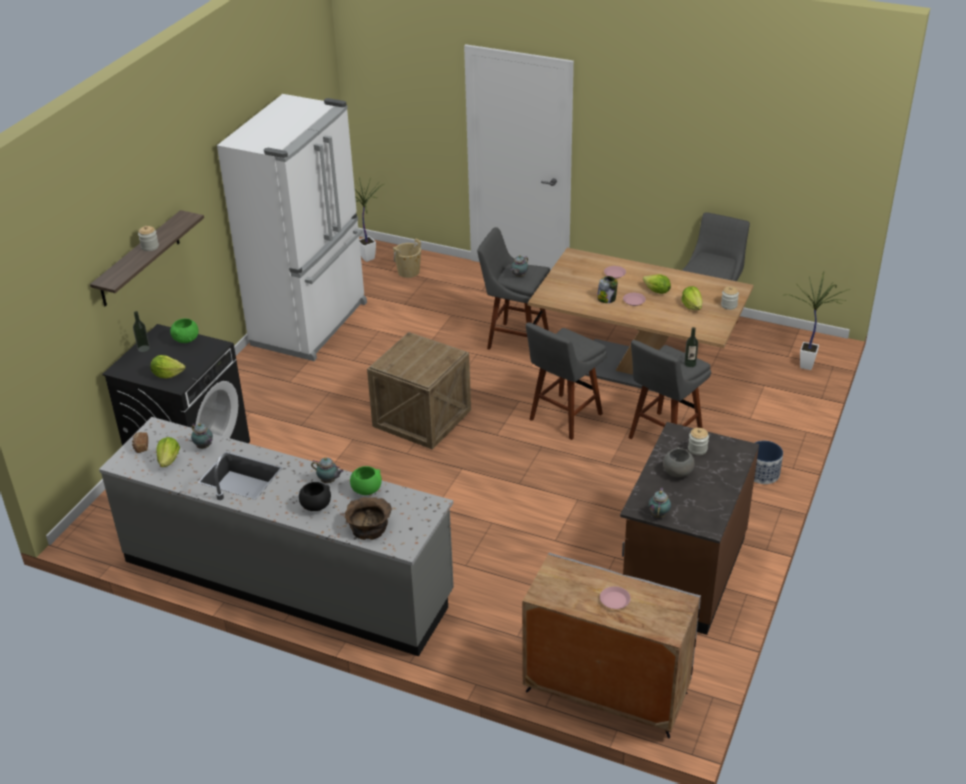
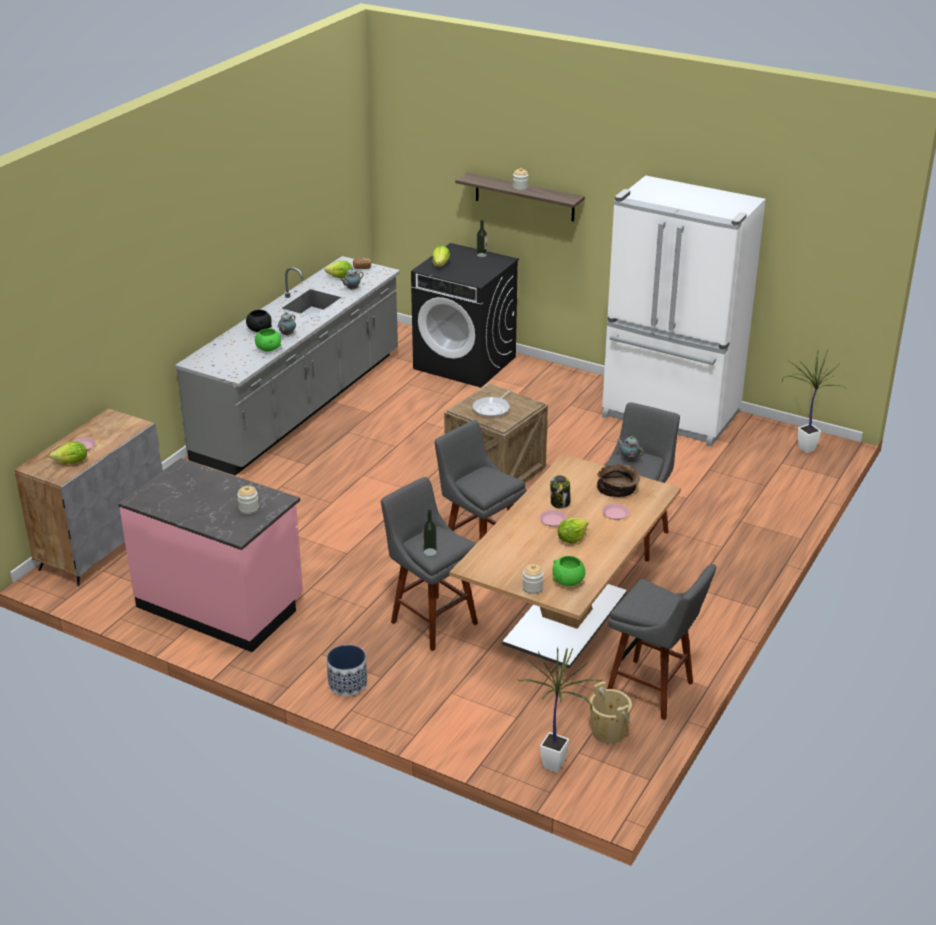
camera: 95 degrees right, 5 degrees down
green bowl [170,319,199,343] -> green bowl moved to [552,556,586,587]
brown bowl [344,497,392,540] -> brown bowl moved to [597,464,640,497]
beige bucket [393,238,421,278] -> beige bucket moved to [590,681,632,744]
brown counter [620,422,759,635] -> pink counter [118,458,303,652]
teapot [648,488,671,518] -> none
grey bowl [663,447,695,477] -> none
lettuce [681,286,702,310] -> lettuce moved to [50,441,87,464]
none -> frying pan [473,390,511,418]

